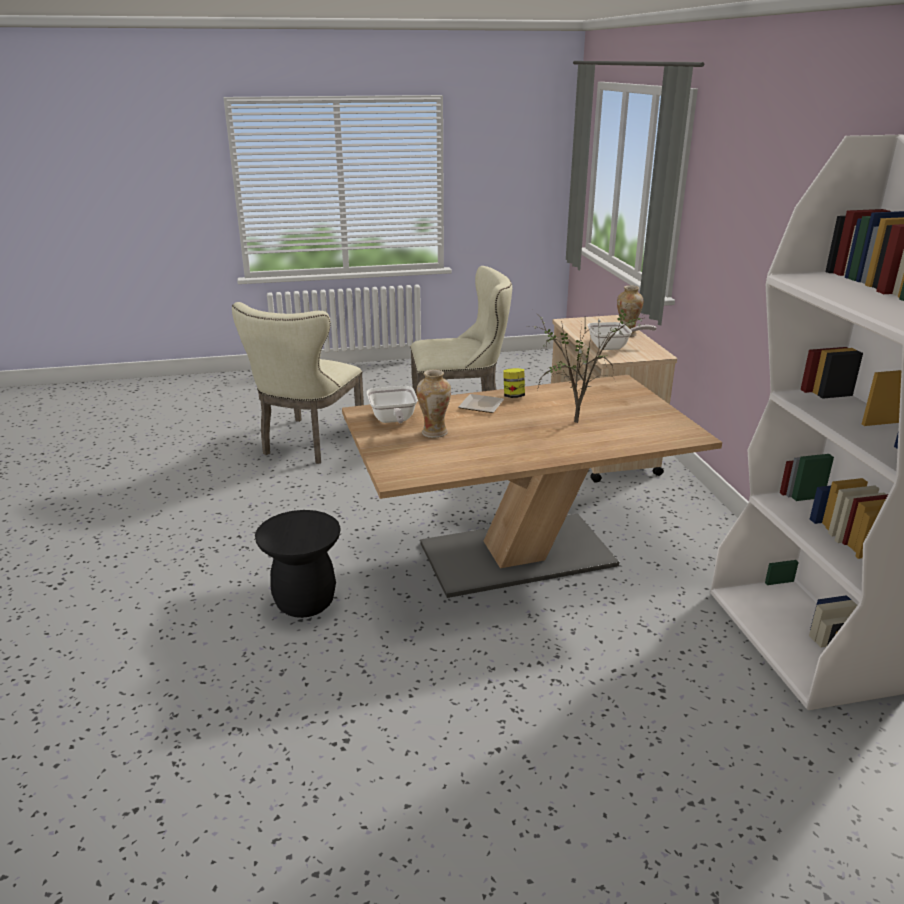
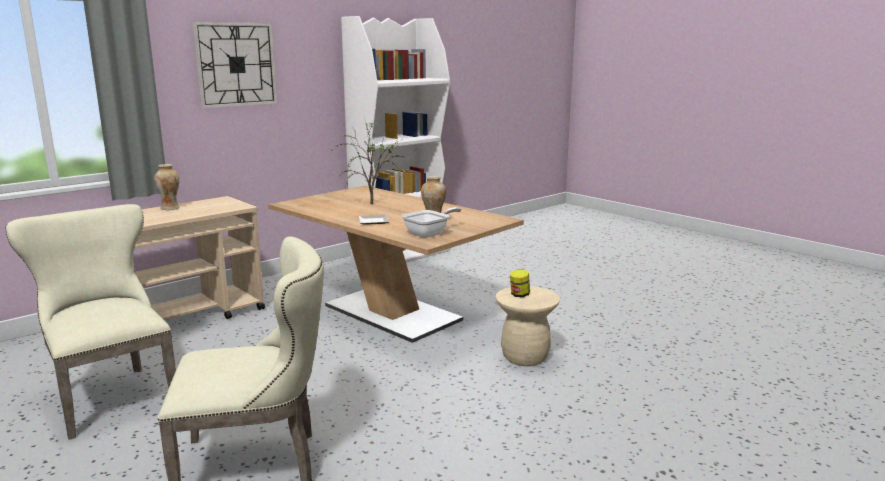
camera: 120 degrees left, 10 degrees down
black stool [255,510,341,618] -> beige stool [496,286,560,366]
jar [503,368,525,398] -> jar moved to [510,269,530,297]
frying pan [588,322,656,350] -> none
none -> wall clock [193,22,277,108]

